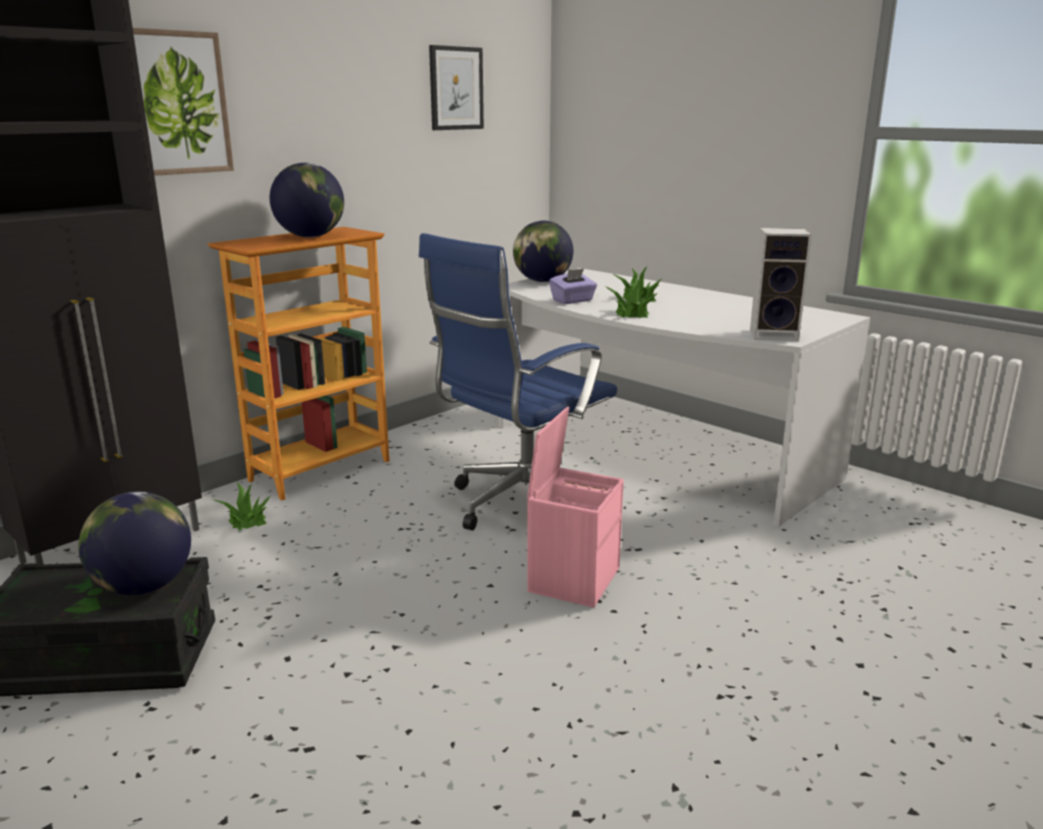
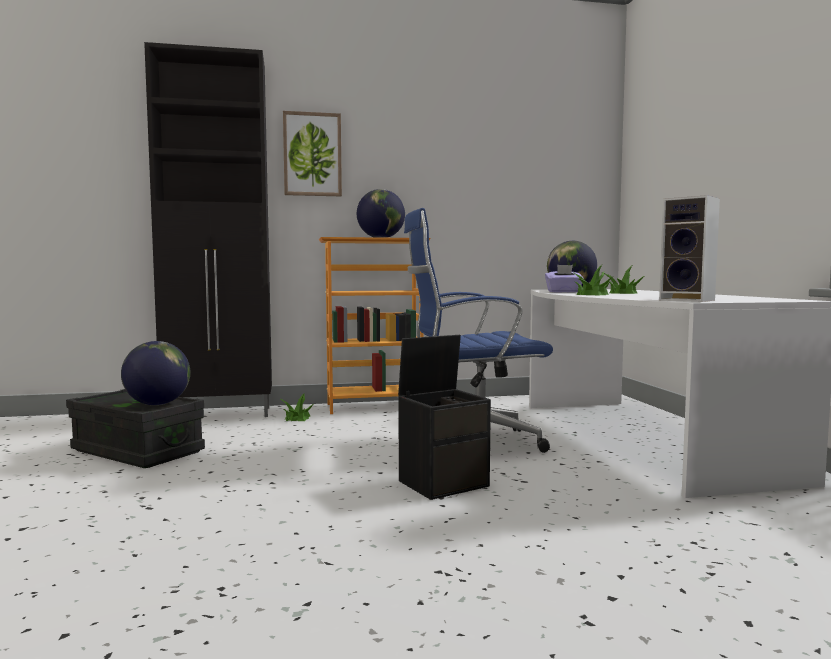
camera: 35 degrees right, 15 degrees down
picture [429,45,484,130] -> none
pink storage box [527,406,624,608] -> black storage box [398,335,491,500]

